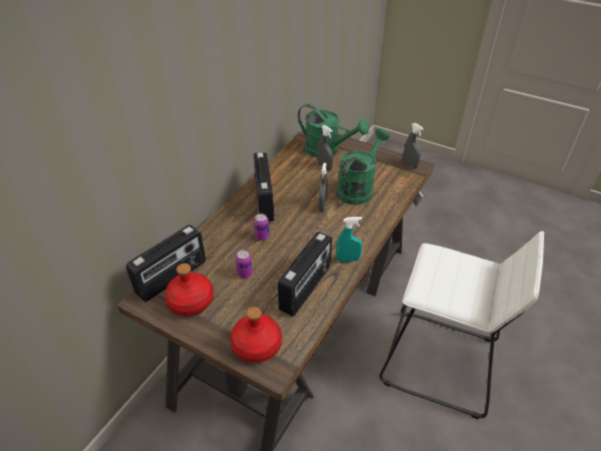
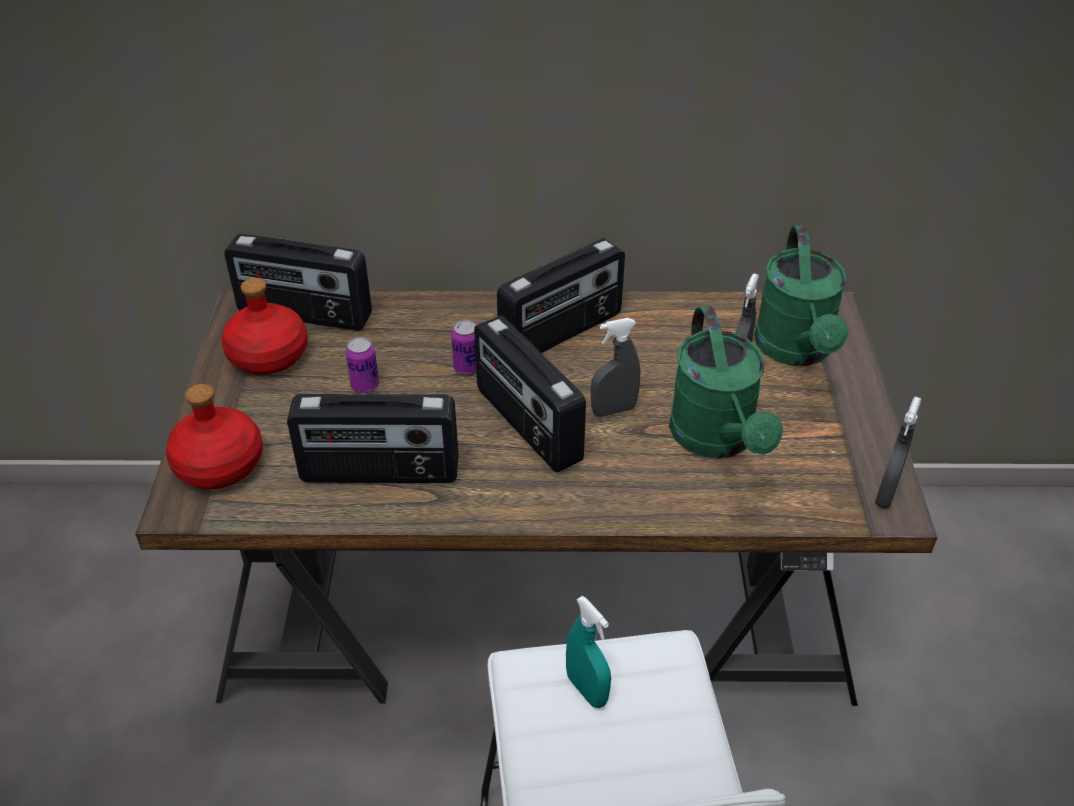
camera: 60 degrees right, 0 degrees up
turquoise spray bottle [336,217,362,262] -> turquoise spray bottle moved to [566,596,611,708]
green watering can [337,128,390,205] -> green watering can turned 75 degrees clockwise [669,306,783,459]
none -> radio [474,315,586,472]

